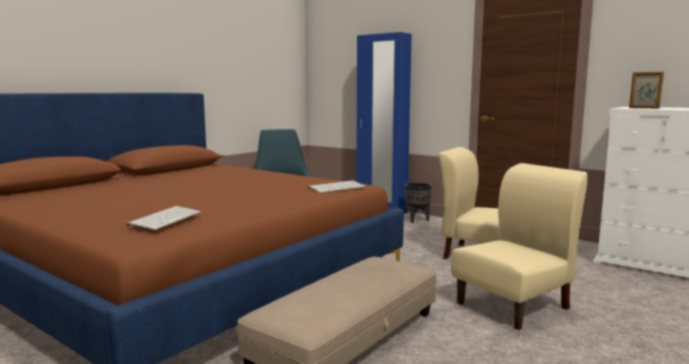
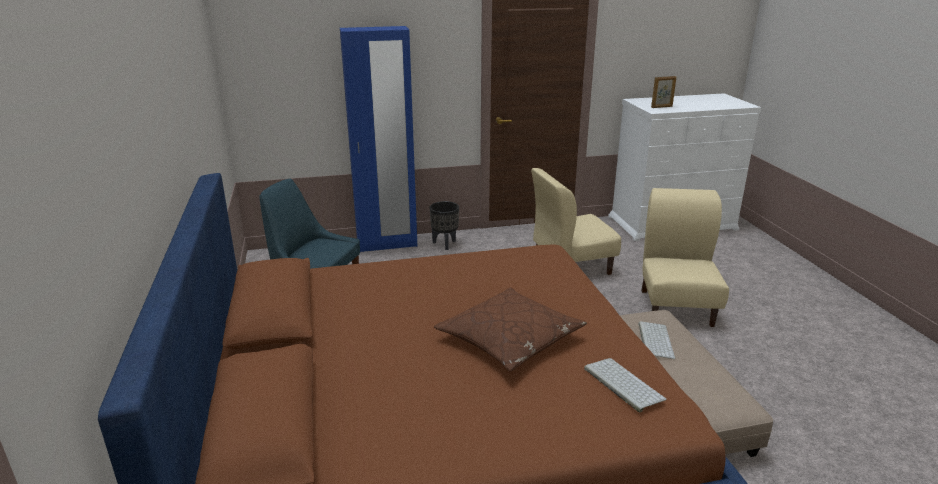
camera: 50 degrees left, 15 degrees up
keyboard [308,180,366,193] -> keyboard moved to [638,321,675,359]
none -> brown pillow [434,288,587,371]

